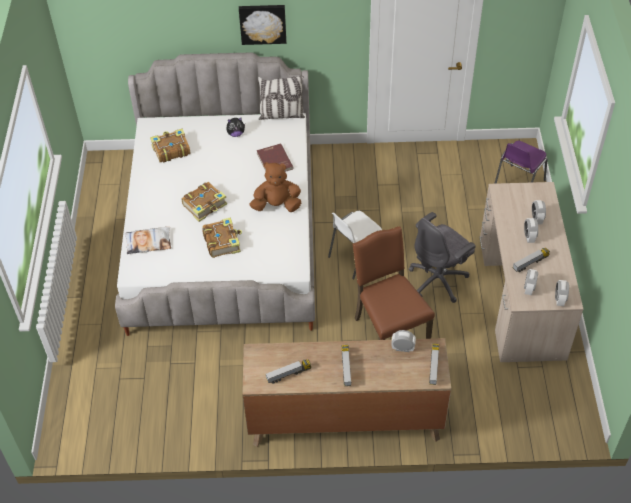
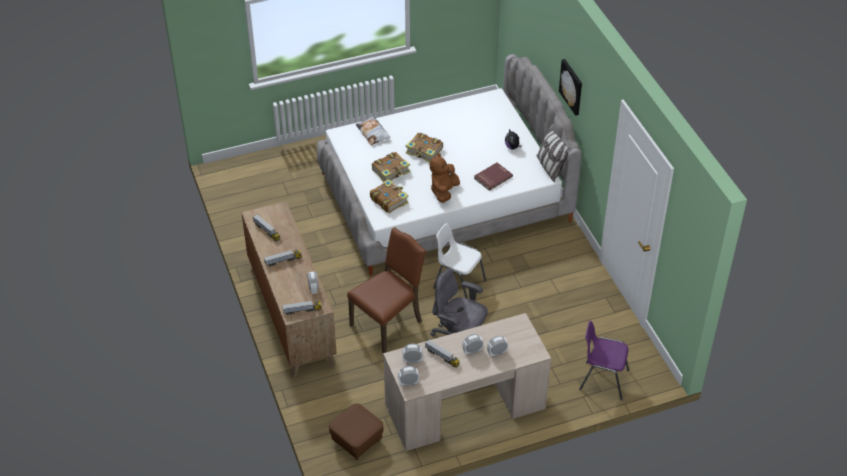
camera: 70 degrees right, 5 degrees down
book [150,128,191,163] -> book moved to [370,179,409,213]
brown plush toy [250,162,301,212] -> brown plush toy turned 135 degrees counterclockwise [430,153,460,203]
none -> brown ottoman [329,403,383,460]

